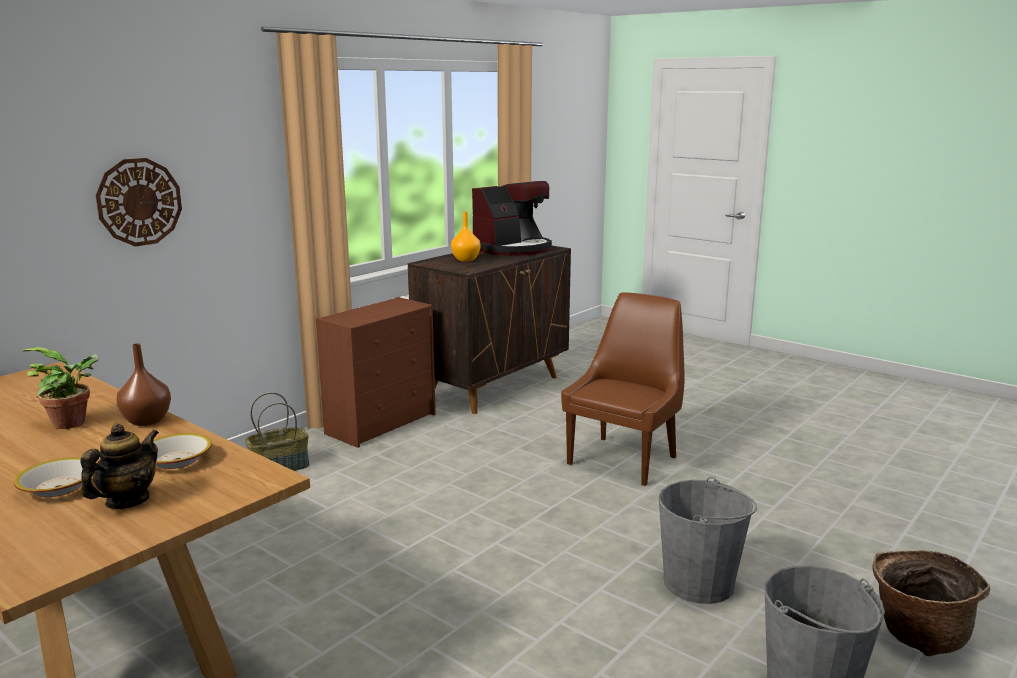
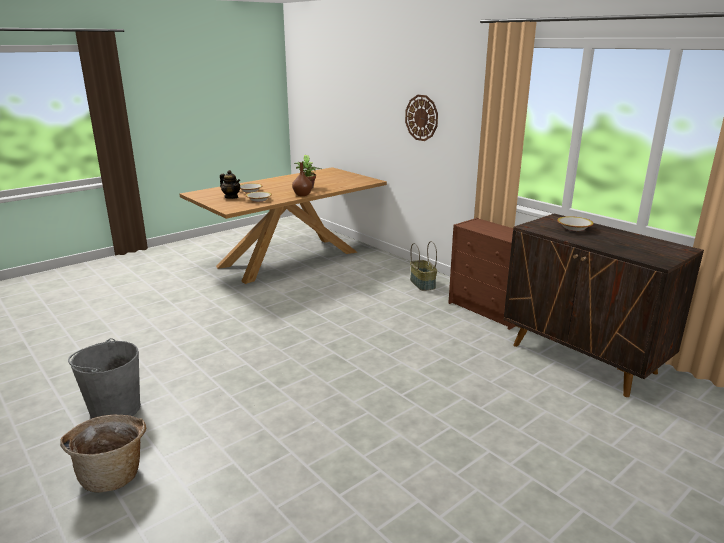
camera: 100 degrees right, 5 degrees up
orange vase [451,212,481,262] -> bowl [557,216,594,231]
coffee machine [472,181,552,256] -> none
brown chair [561,292,684,486] -> none
grey bucket [658,477,757,604] -> none

